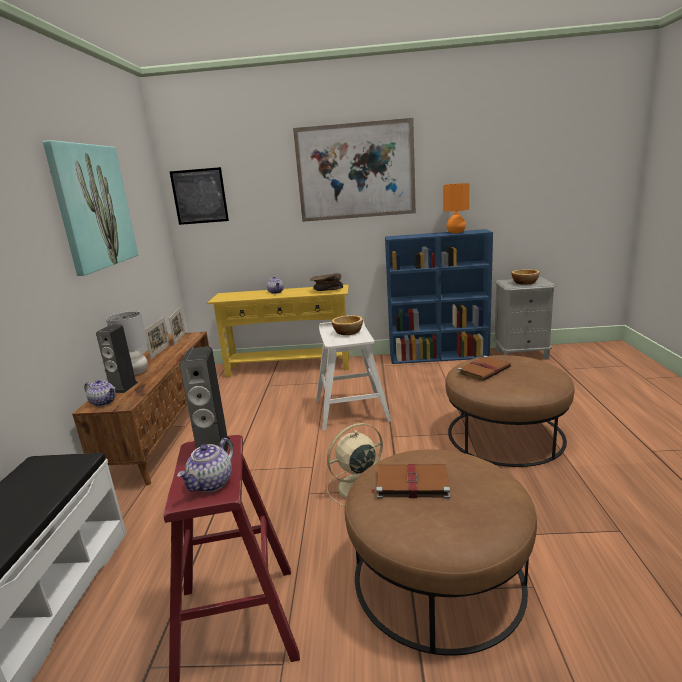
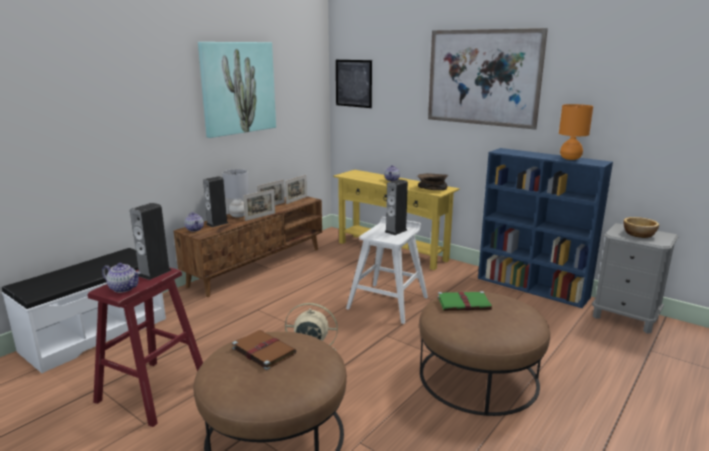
camera: 35 degrees right, 0 degrees up
teapot [177,438,234,492] -> teapot turned 135 degrees counterclockwise [102,263,140,293]
bowl [332,315,363,335] -> speaker [385,179,408,235]
brown book [457,356,511,381] -> green book [438,291,492,311]
none -> picture frame [243,189,275,221]

